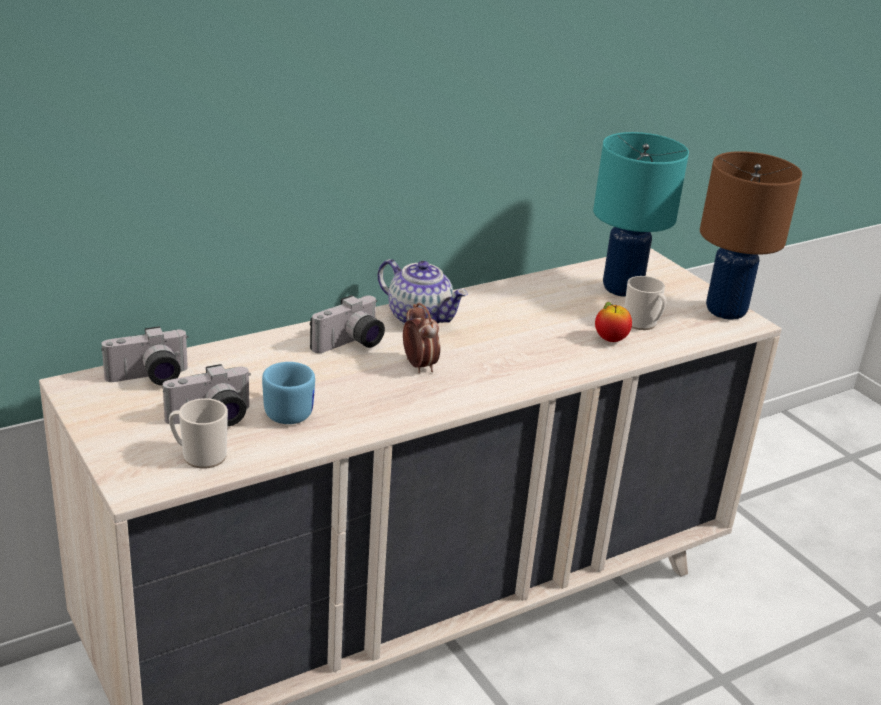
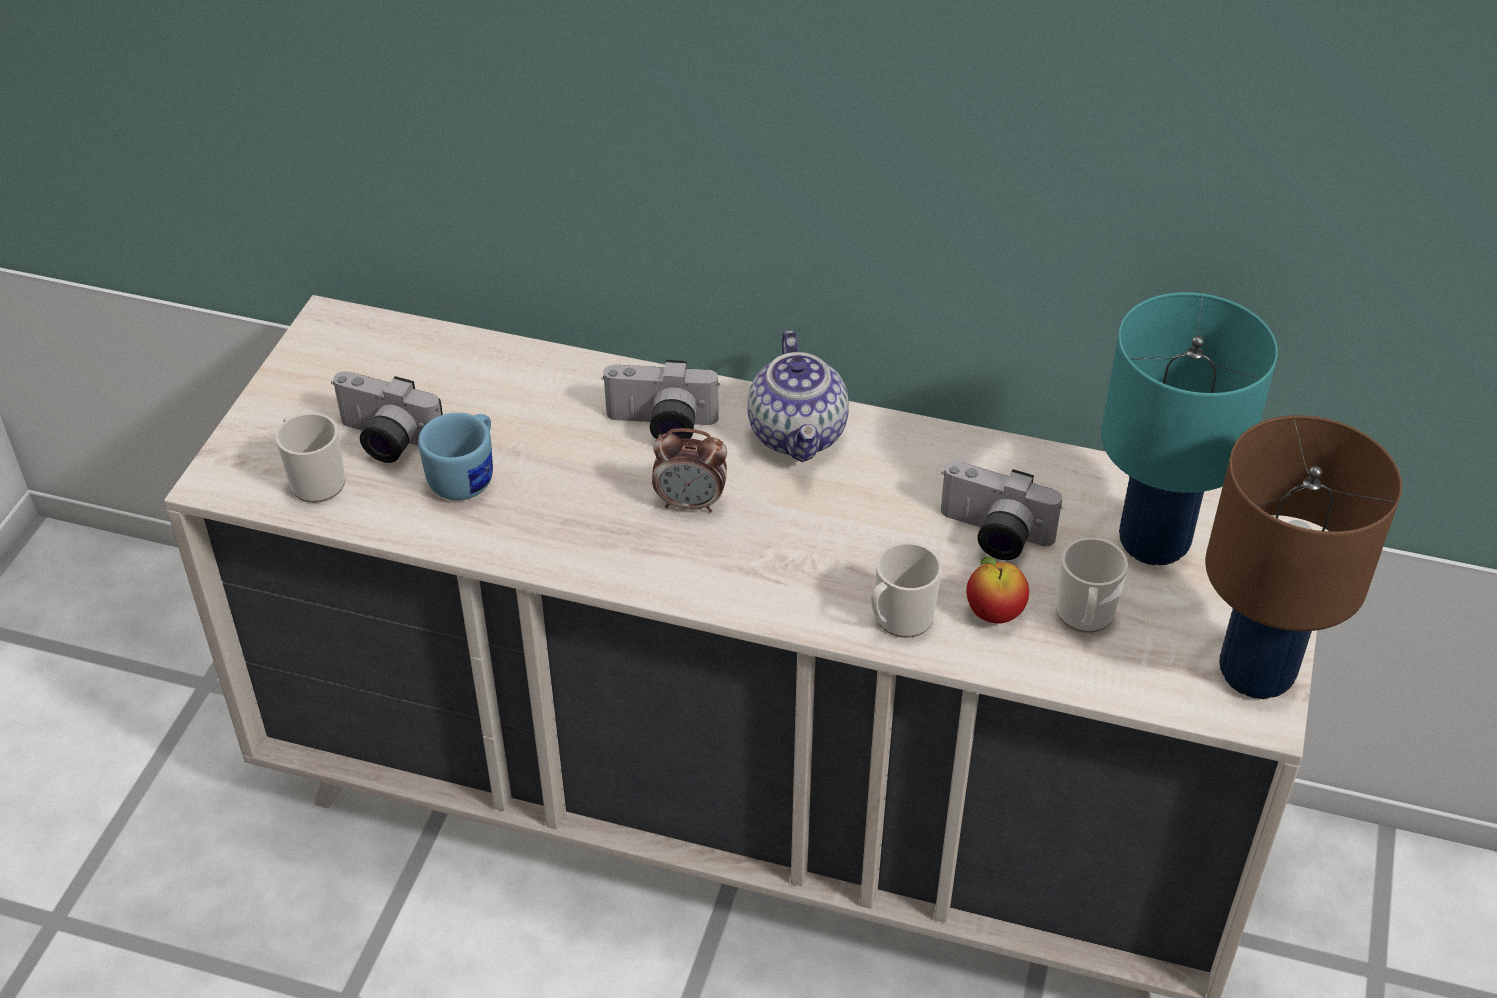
camera: 50 degrees right, 15 degrees up
camera [101,326,188,385] -> camera moved to [941,461,1063,560]
alarm clock [403,303,440,373] -> alarm clock turned 75 degrees clockwise [652,428,727,513]
none -> mug [871,542,942,638]

